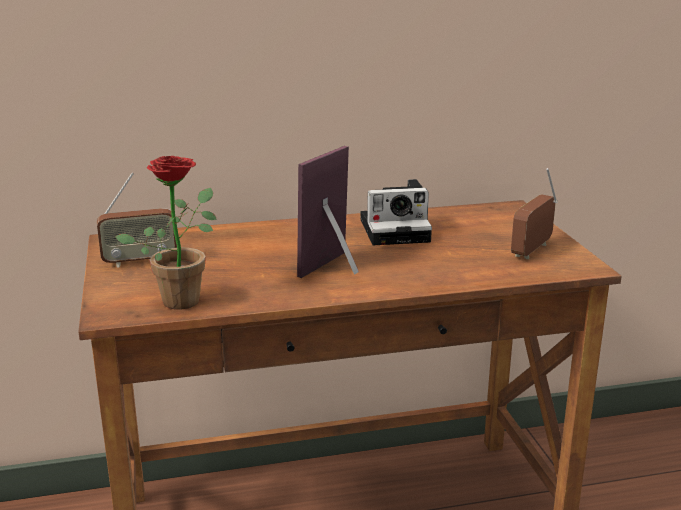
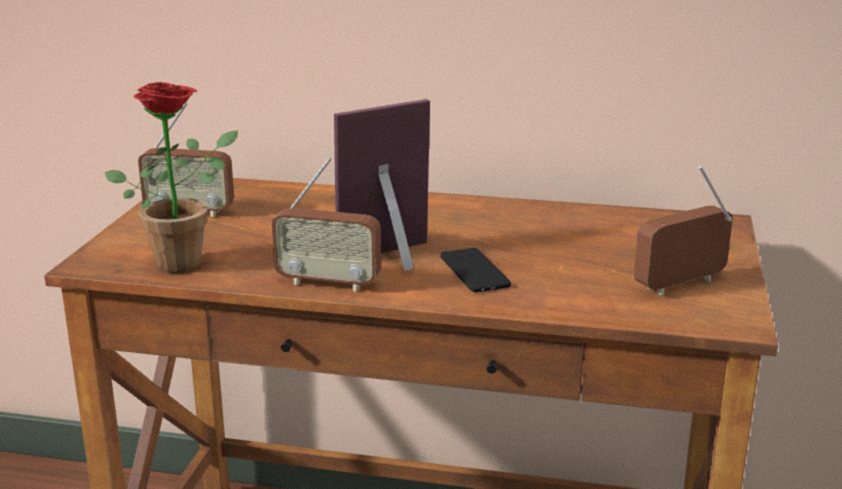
camera: 25 degrees right, 0 degrees up
camera [360,179,432,246] -> none
none -> radio [272,157,381,292]
none -> phone [440,248,511,292]

